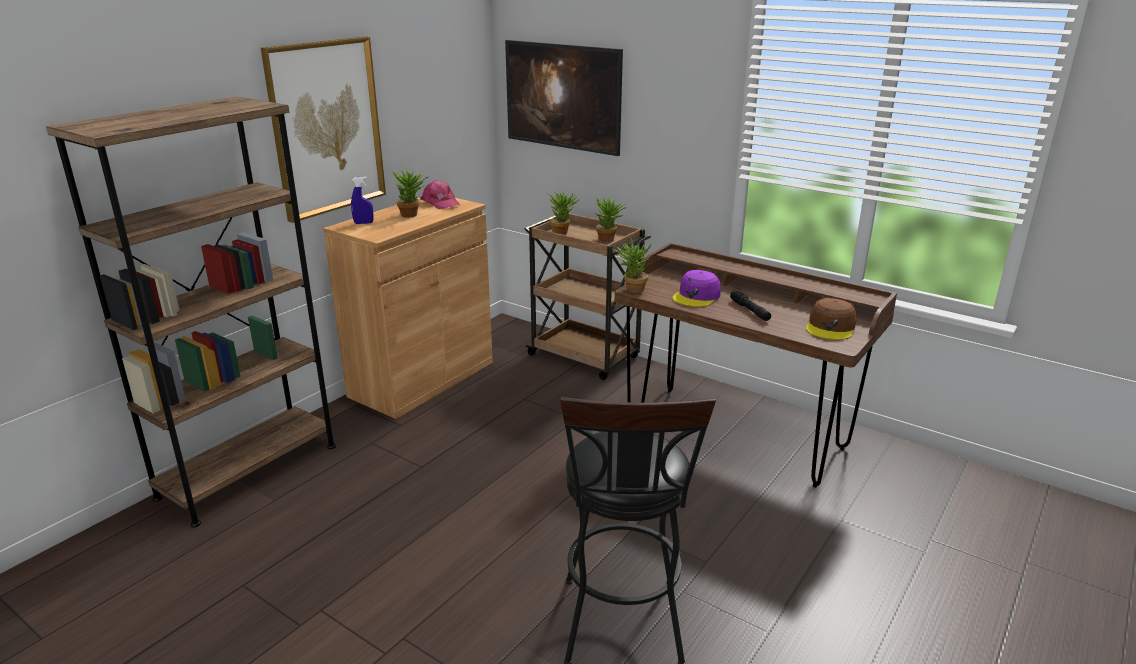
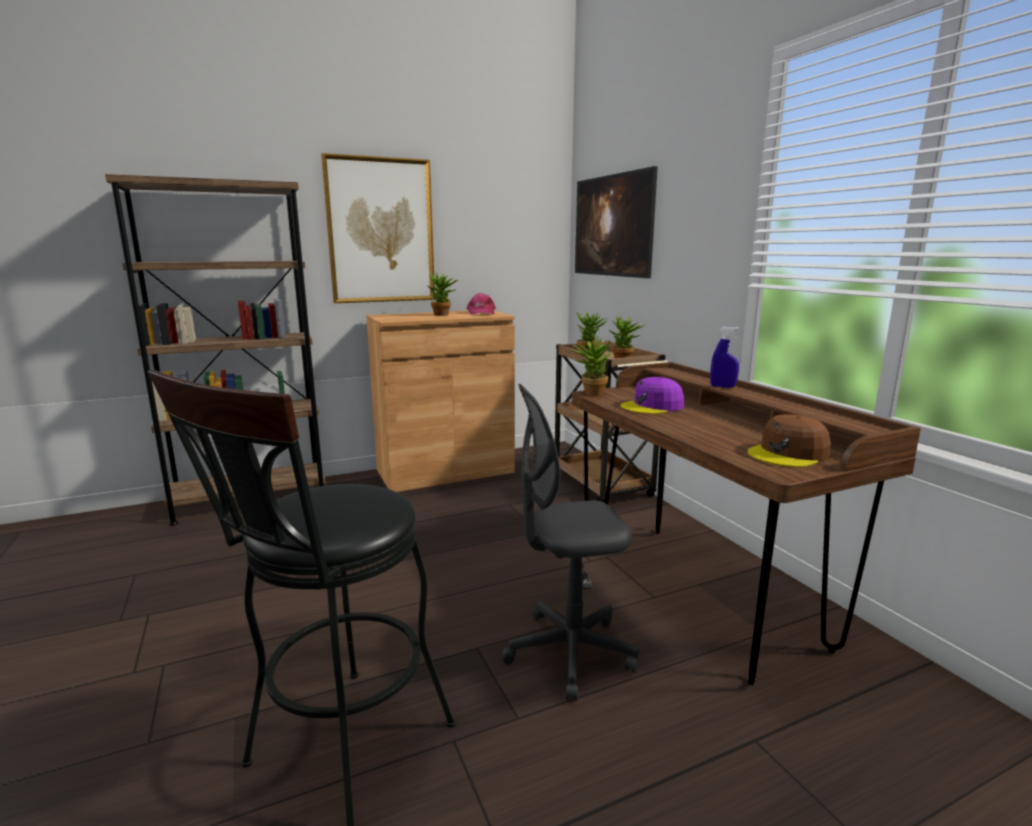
camera: 30 degrees right, 10 degrees down
blue spray bottle [351,177,374,224] -> blue spray bottle moved to [710,327,739,388]
black flashlight [730,290,771,321] -> none
none -> grey office chair [502,384,639,701]

